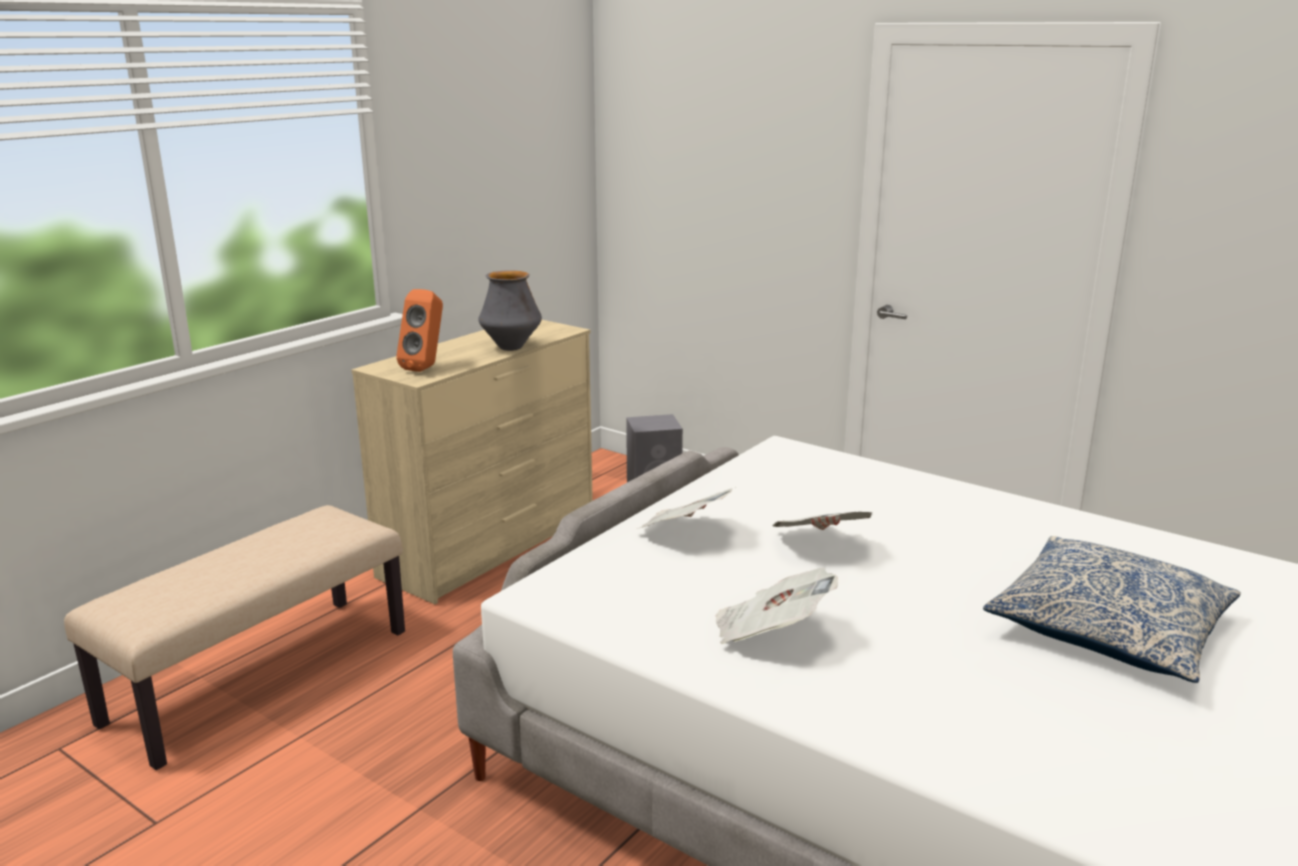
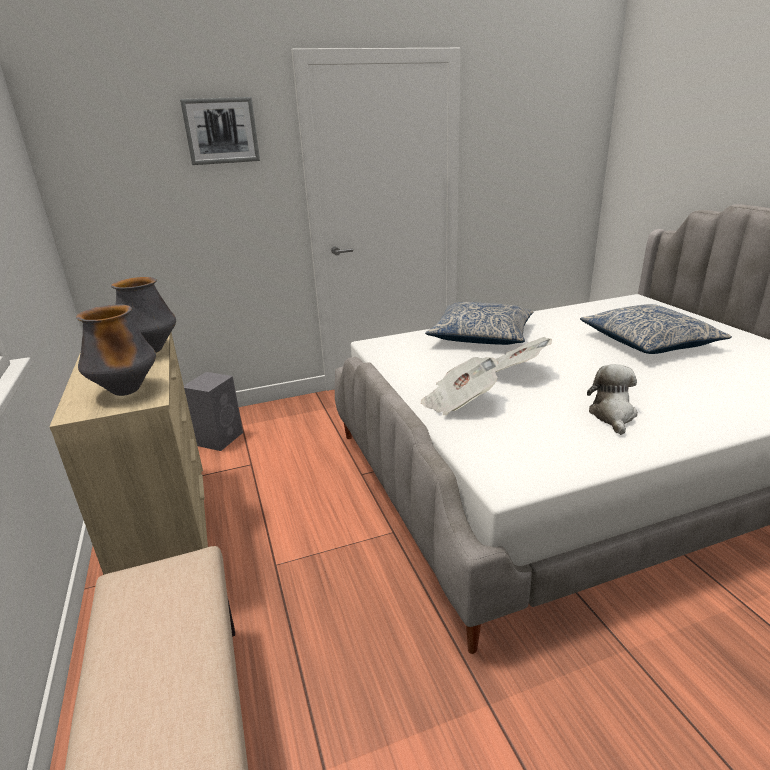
camera: 55 degrees left, 5 degrees up
orange speaker [396,289,443,372] -> vase [76,304,156,396]
newspaper [715,567,838,644] -> plush toy [587,364,638,435]
none -> picture [180,97,260,165]
none -> pillow [425,302,534,345]

